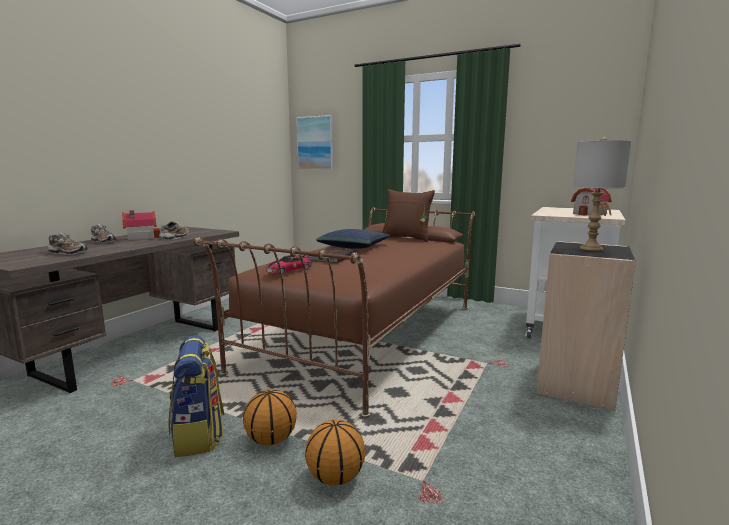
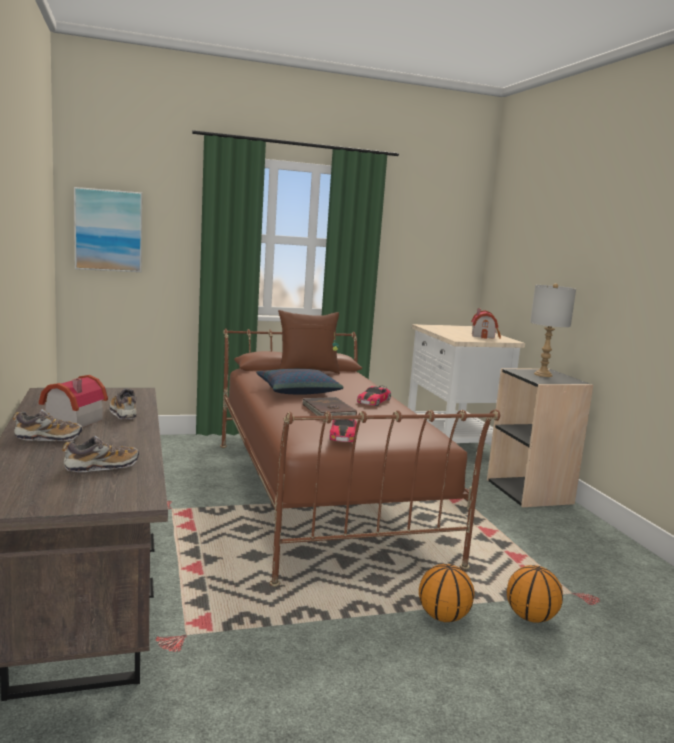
camera: 45 degrees left, 0 degrees up
backpack [168,335,224,457] -> none
none -> toy car [357,386,391,406]

